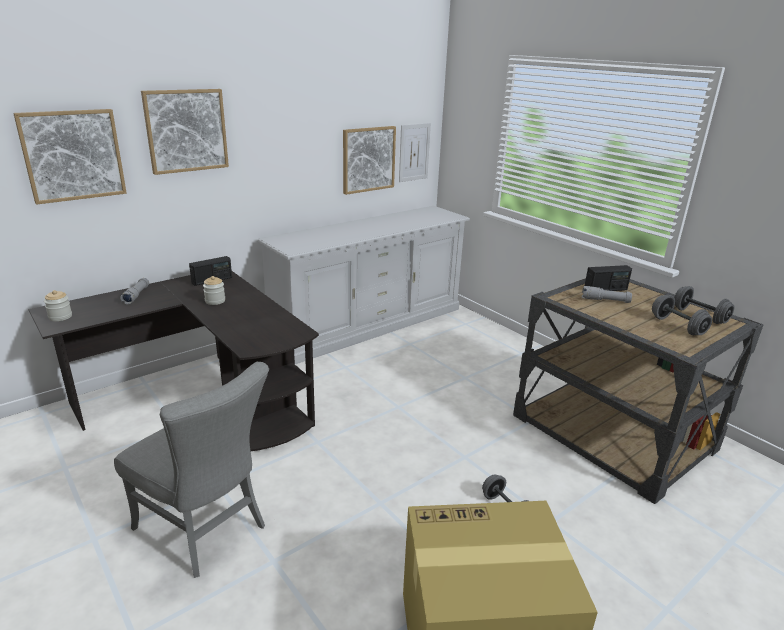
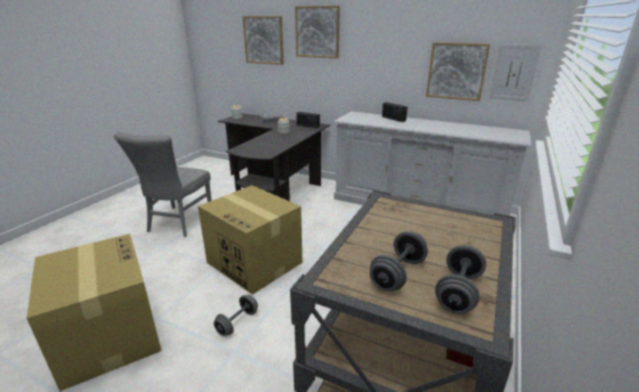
camera: 65 degrees right, 0 degrees up
grey flashlight [582,286,632,303] -> none
radio [585,265,632,291] -> radio moved to [382,102,407,122]
none -> cardboard box [198,185,302,295]

